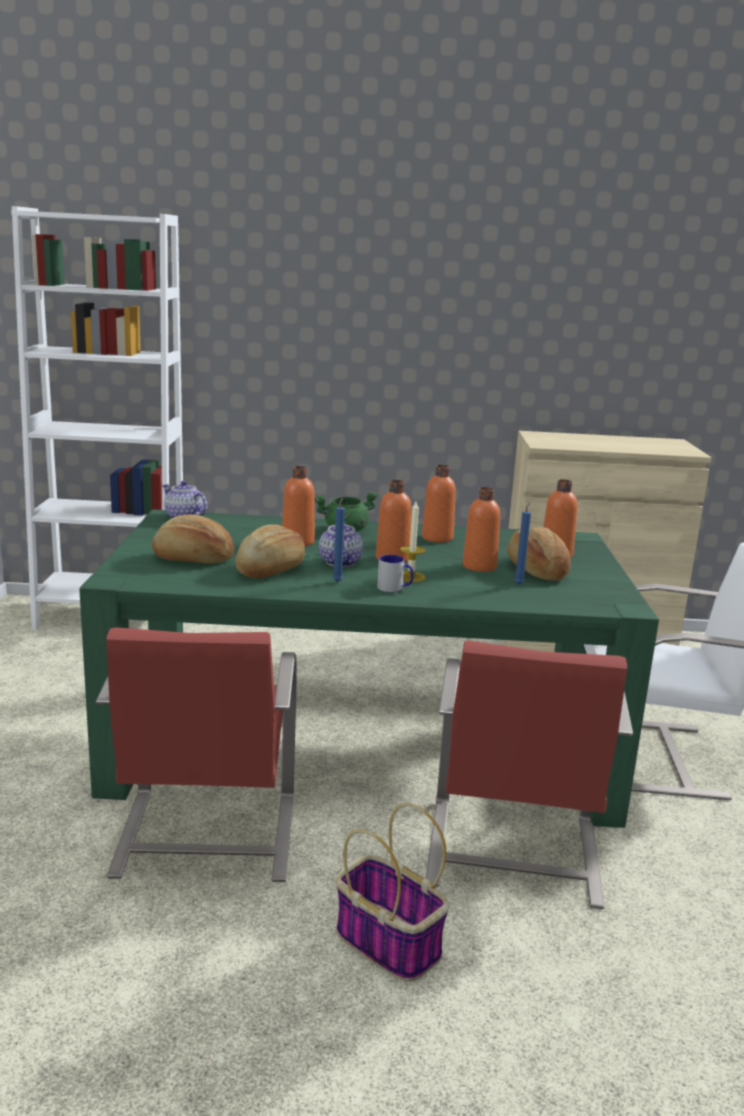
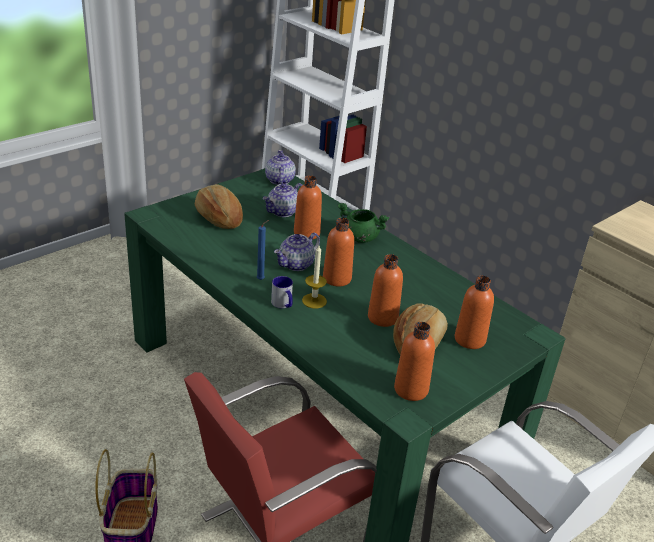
camera: 45 degrees right, 15 degrees up
red chair [96,627,297,882] -> none
bread [236,524,305,578] -> none
orange bottle [422,465,456,543] -> orange bottle moved to [394,322,435,401]
blue candle [514,502,531,585] -> none
none -> teapot [262,183,303,217]

